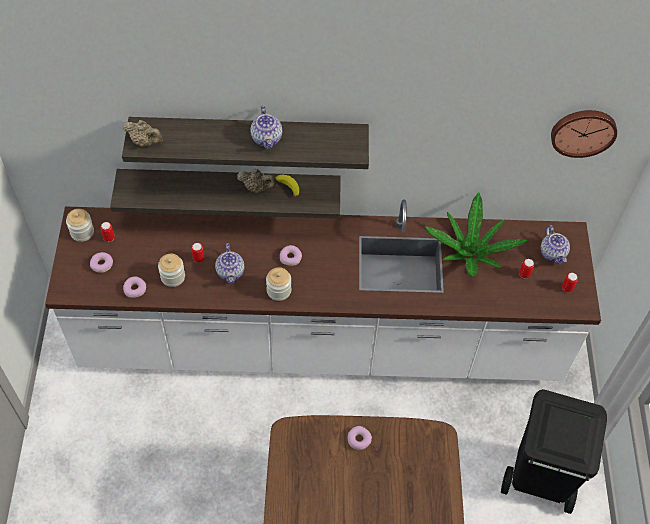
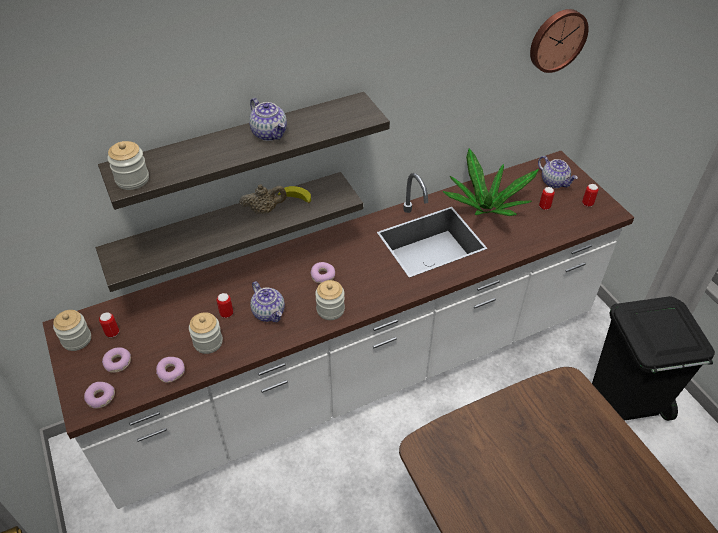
camera: 25 degrees left, 10 degrees down
beige teapot [123,120,163,147] -> jar [107,141,149,190]
donut [347,426,372,450] -> donut moved to [84,382,115,409]

